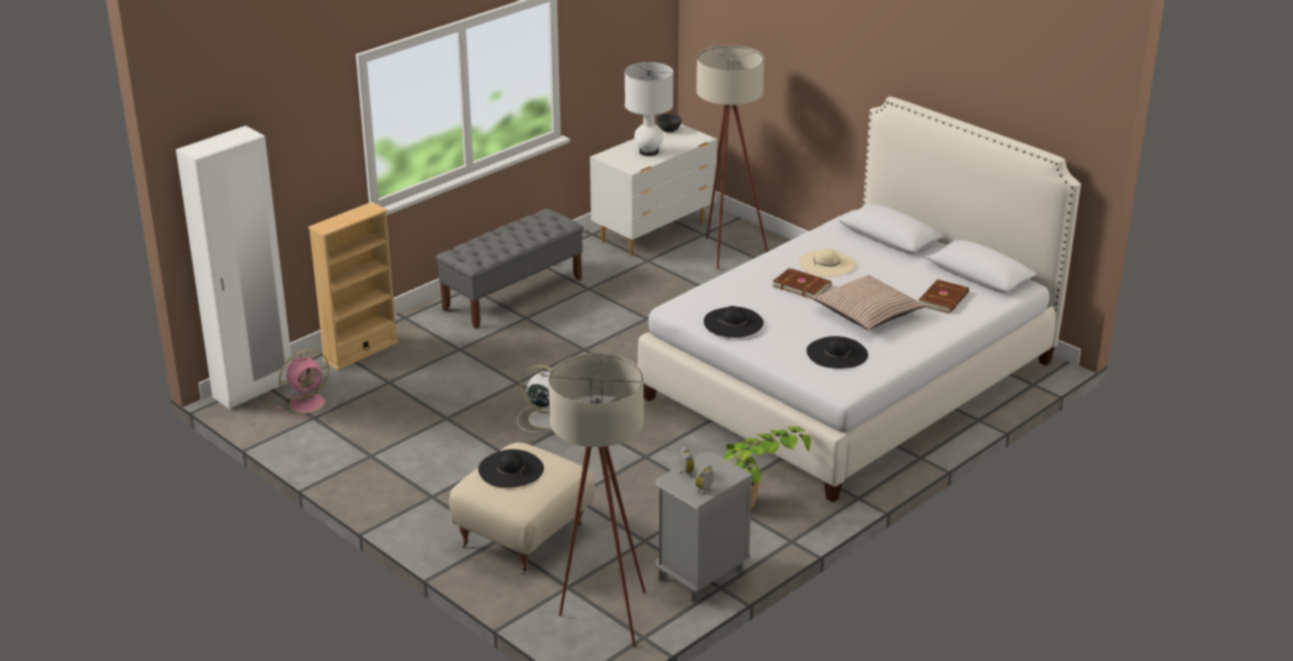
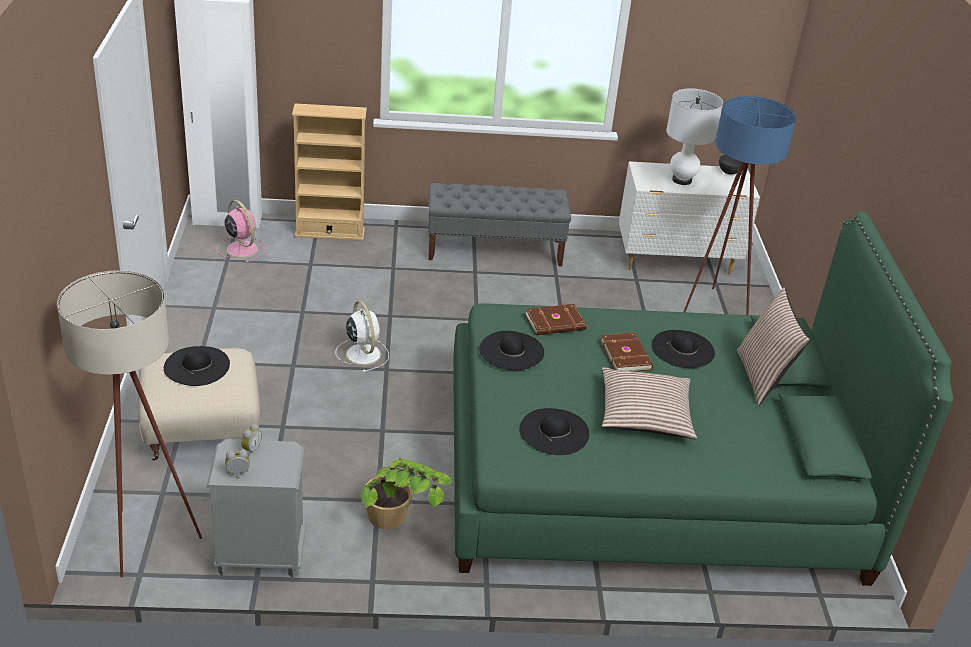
camera: 40 degrees right, 5 degrees up
pink fan [277,349,335,418] -> pink fan turned 135 degrees counterclockwise [216,200,266,263]
white bed [638,96,1081,502] -> green bed [453,212,953,586]
beige floor lamp [696,45,768,269] -> blue floor lamp [684,96,797,315]
beige hat [799,248,855,277] -> black hat [652,330,715,368]
brown book [919,279,969,314] -> brown book moved to [525,304,587,335]
none -> pillow [737,287,810,406]

